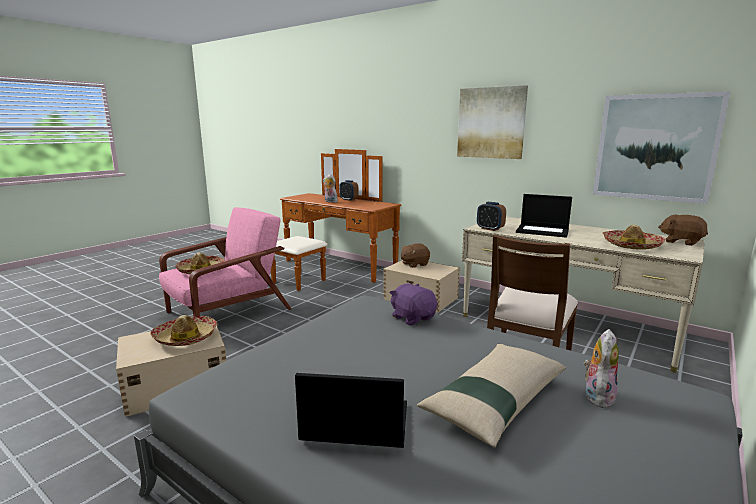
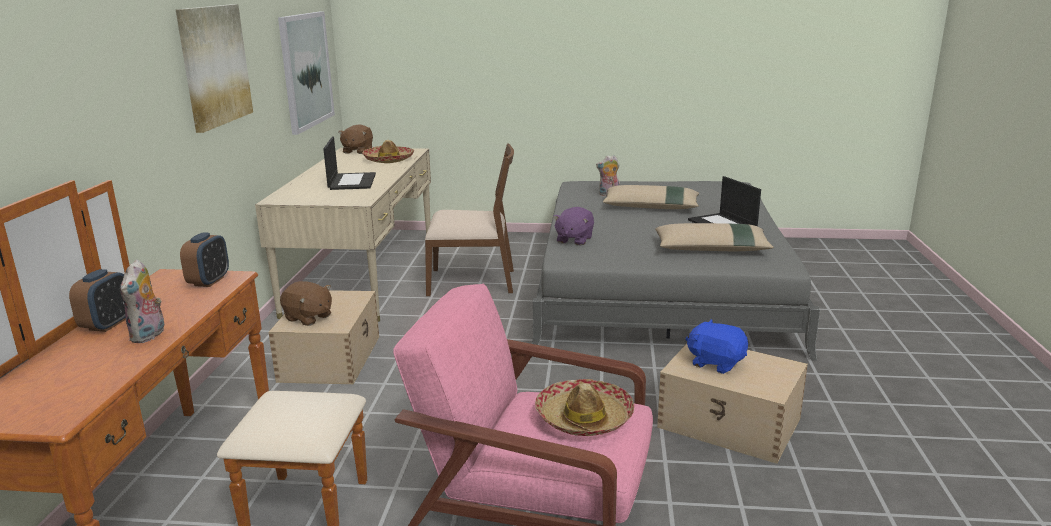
camera: 120 degrees left, 5 degrees up
hat [150,315,217,346] -> blue plush toy [686,319,748,374]
alarm clock [477,202,506,231] -> alarm clock moved to [180,232,229,287]
none -> beige pillow [655,223,774,251]

